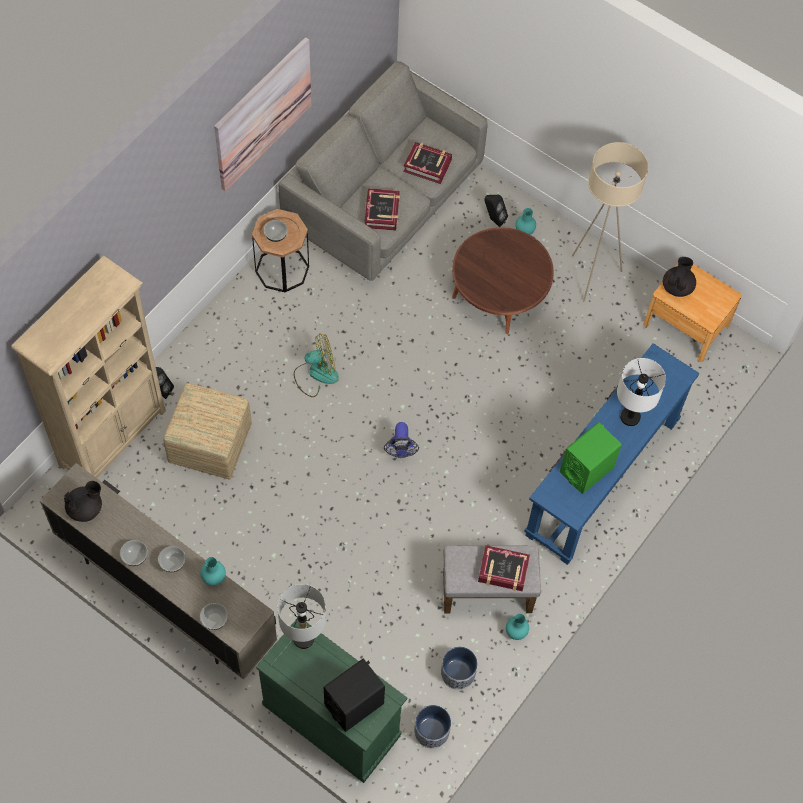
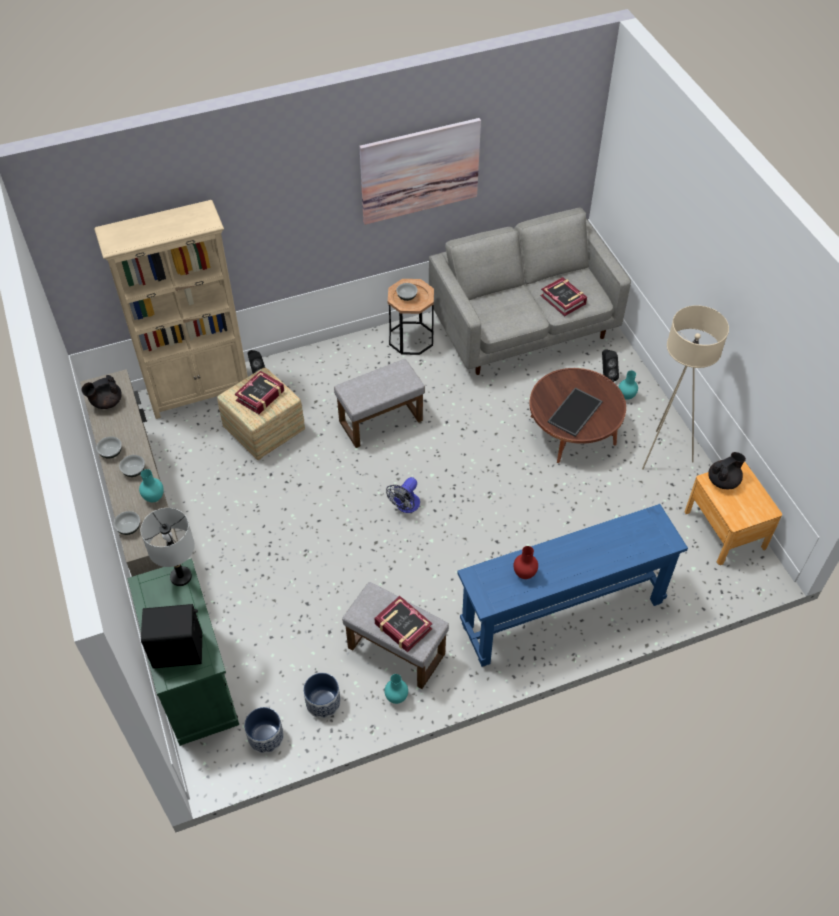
camera: 35 degrees right, 10 degrees down
black teapot [64,481,102,522] -> black teapot turned 150 degrees clockwise [81,375,122,409]
fan [294,333,339,397] -> grey ottoman [334,359,425,448]
book [364,188,400,231] -> book moved to [235,371,284,414]
green speaker [560,422,622,494] -> red vase [514,546,538,579]
white table lamp [617,358,666,426] -> none
none -> tray [547,388,603,437]

